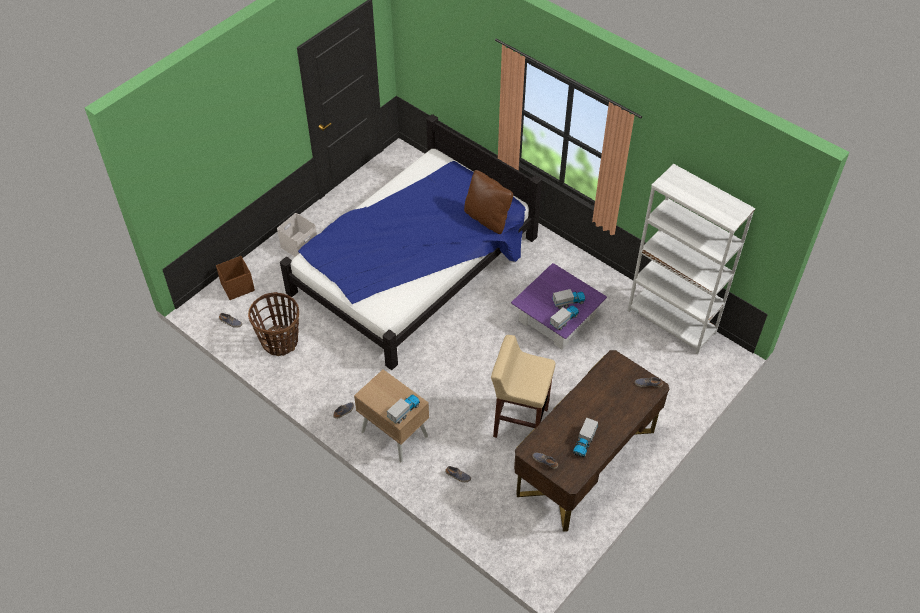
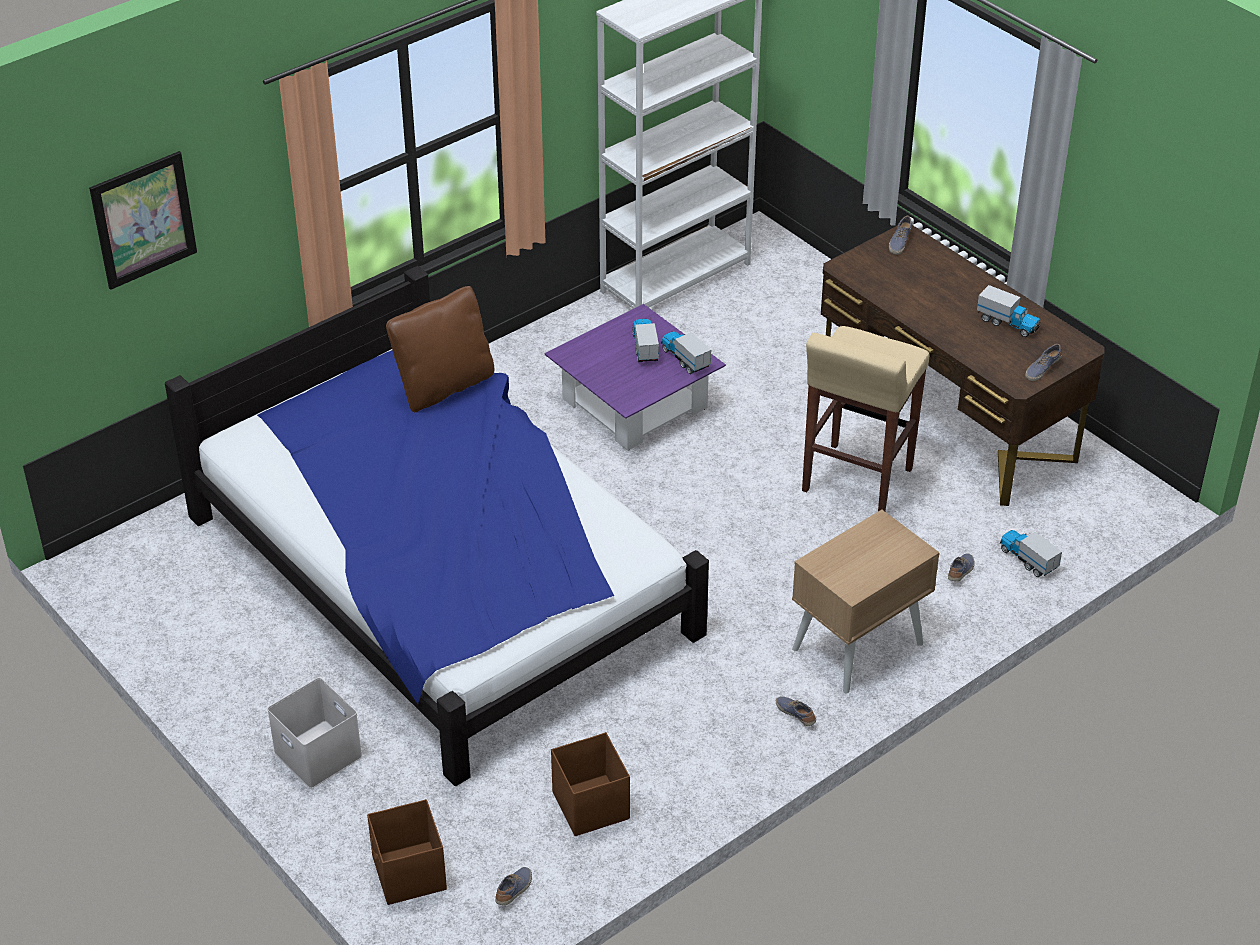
camera: 80 degrees left, 10 degrees down
basket [248,292,299,356] -> brown storage box [551,732,630,836]
toy truck [387,395,420,424] -> toy truck moved to [1000,530,1062,577]
none -> picture [89,151,197,290]

